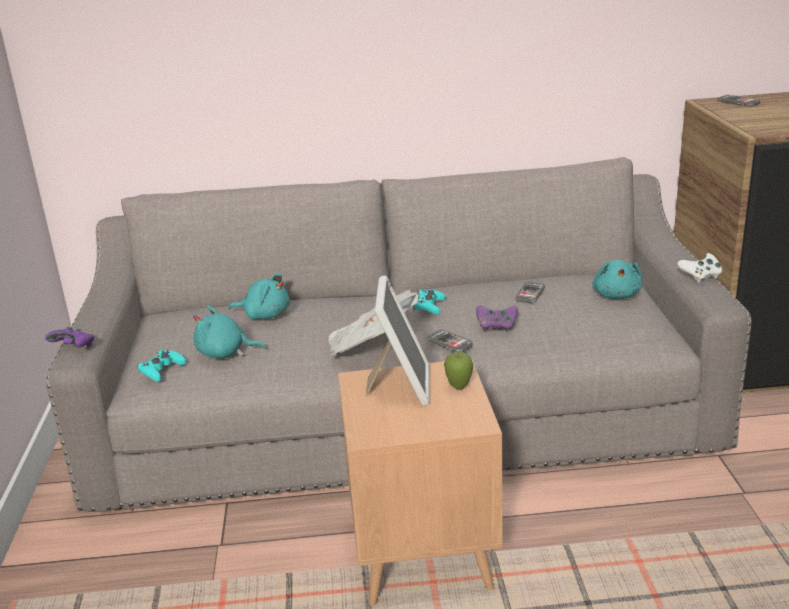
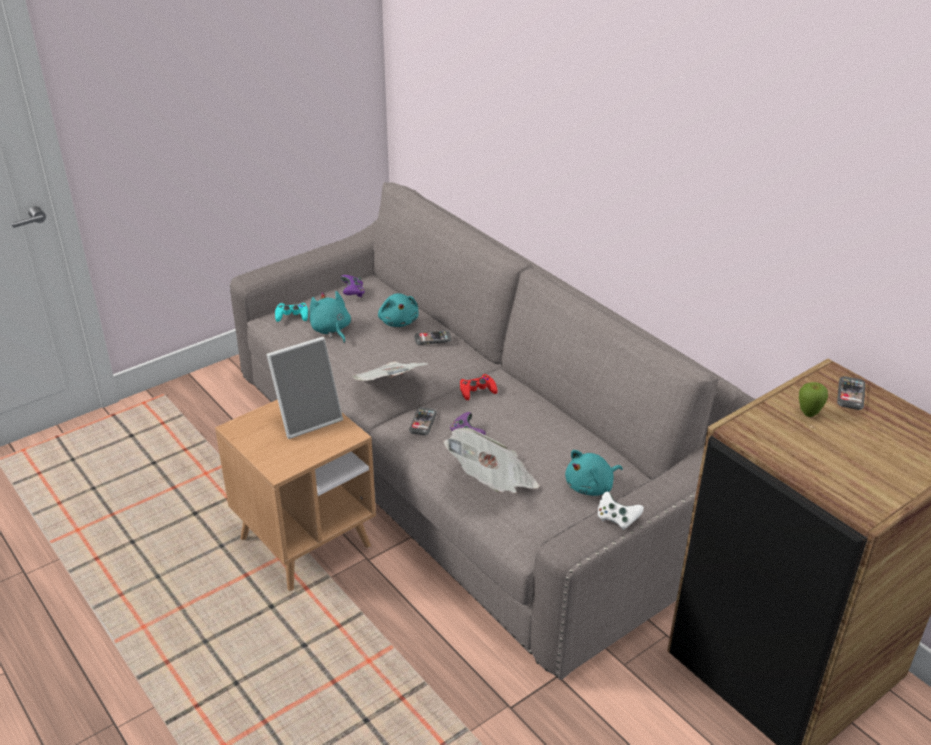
camera: 55 degrees right, 10 degrees up
purple game controller [45,327,95,347] -> purple game controller moved to [341,275,365,297]
turquoise game controller [413,289,445,315] -> red game controller [460,374,497,400]
apple [444,352,473,390] -> apple moved to [799,382,828,417]
phone [515,282,545,303] -> phone moved to [414,330,452,345]
none -> newspaper [443,428,539,493]

